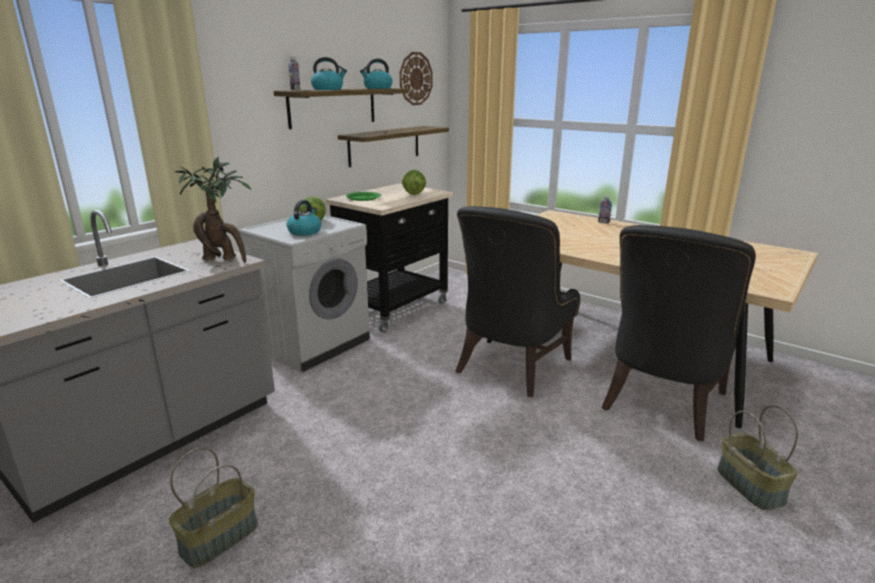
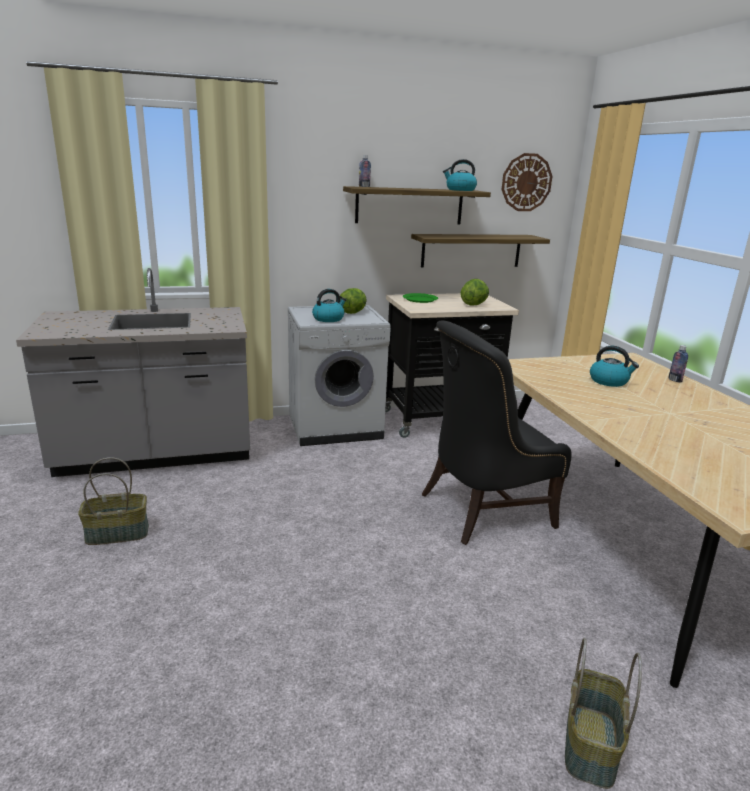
camera: 35 degrees right, 0 degrees up
potted plant [174,157,251,263] -> none
kettle [311,57,347,90] -> kettle moved to [590,346,639,387]
black chair [601,225,756,441] -> none

